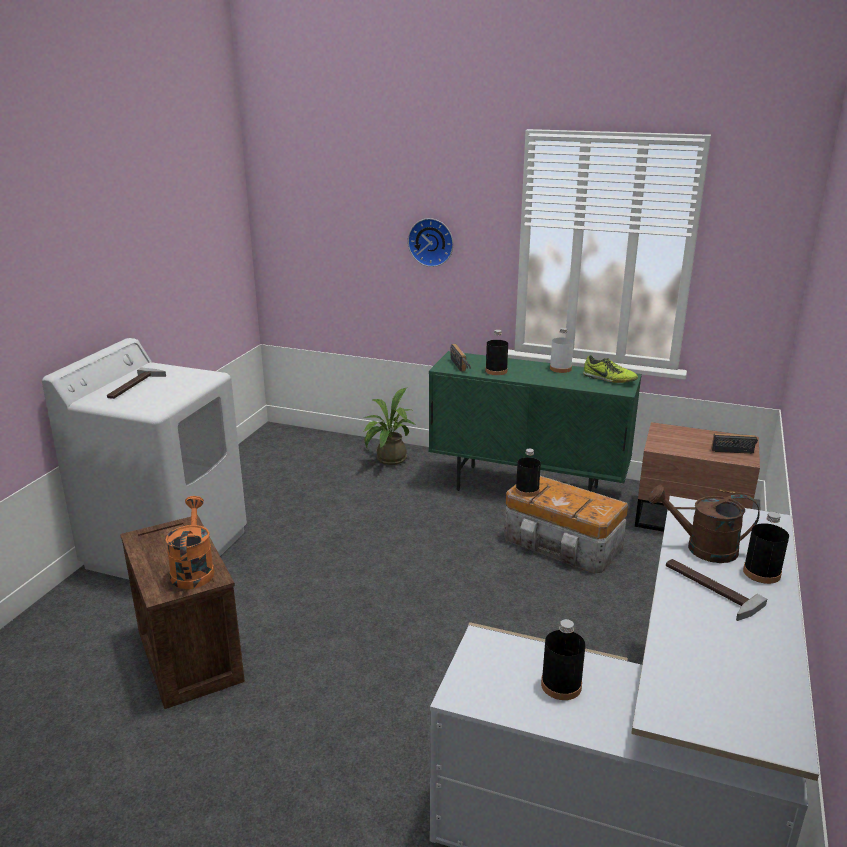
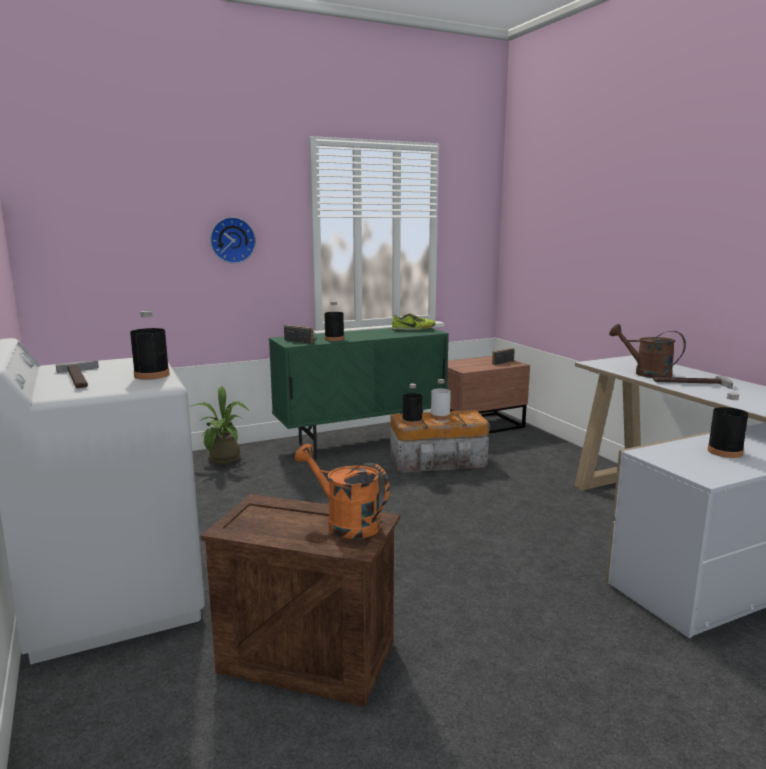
camera: 45 degrees left, 10 degrees down
white bottle [550,328,574,373] -> white bottle moved to [430,379,451,420]
brown watering can [648,485,760,563] -> brown watering can turned 75 degrees clockwise [609,324,686,378]
black bottle [743,512,789,584] -> black bottle moved to [130,311,170,380]

